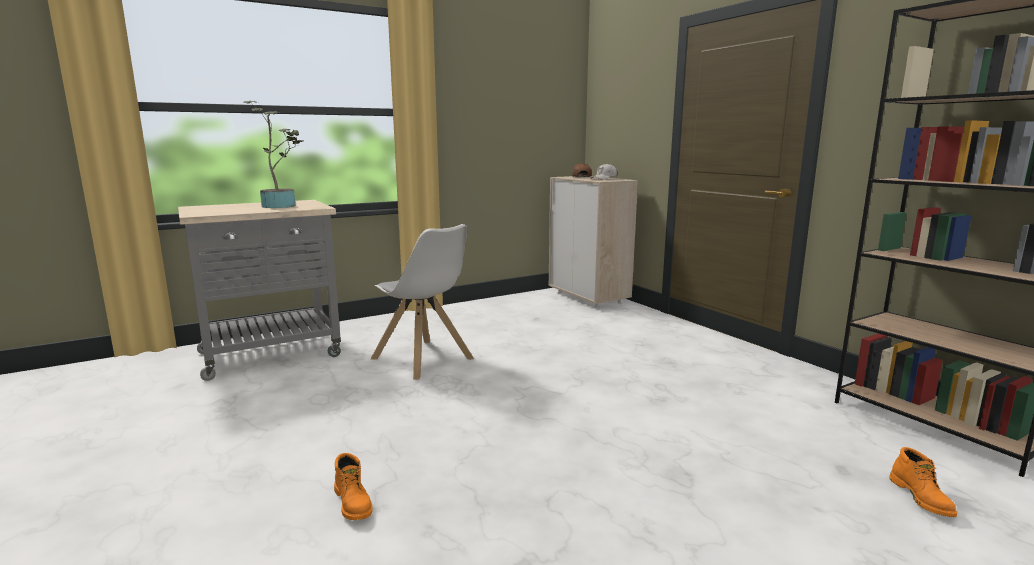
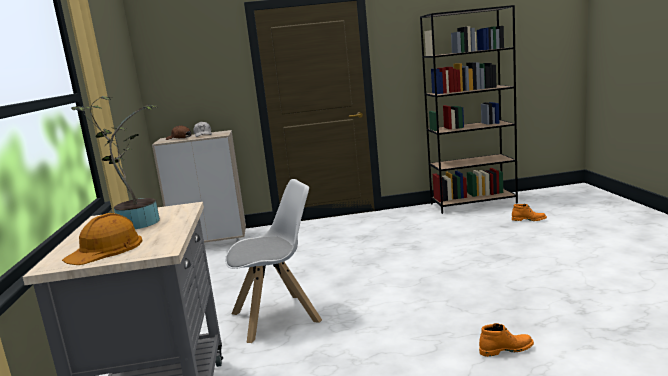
camera: 65 degrees left, 0 degrees up
none -> orange hard hat [62,213,142,265]

